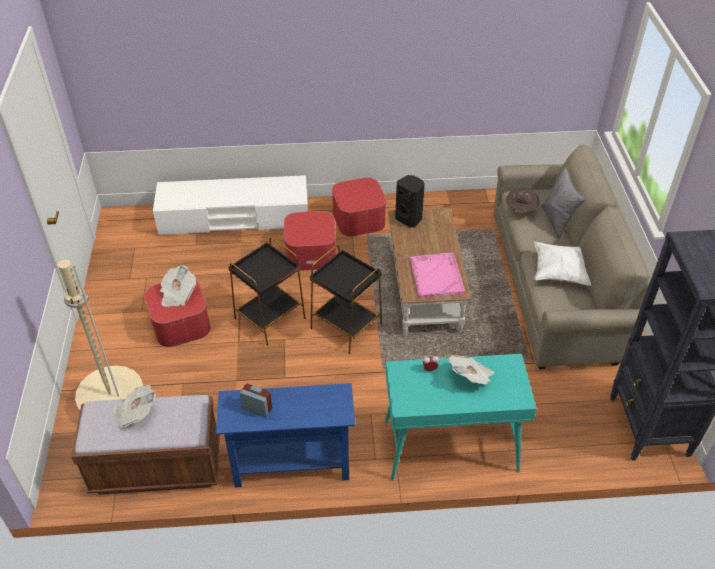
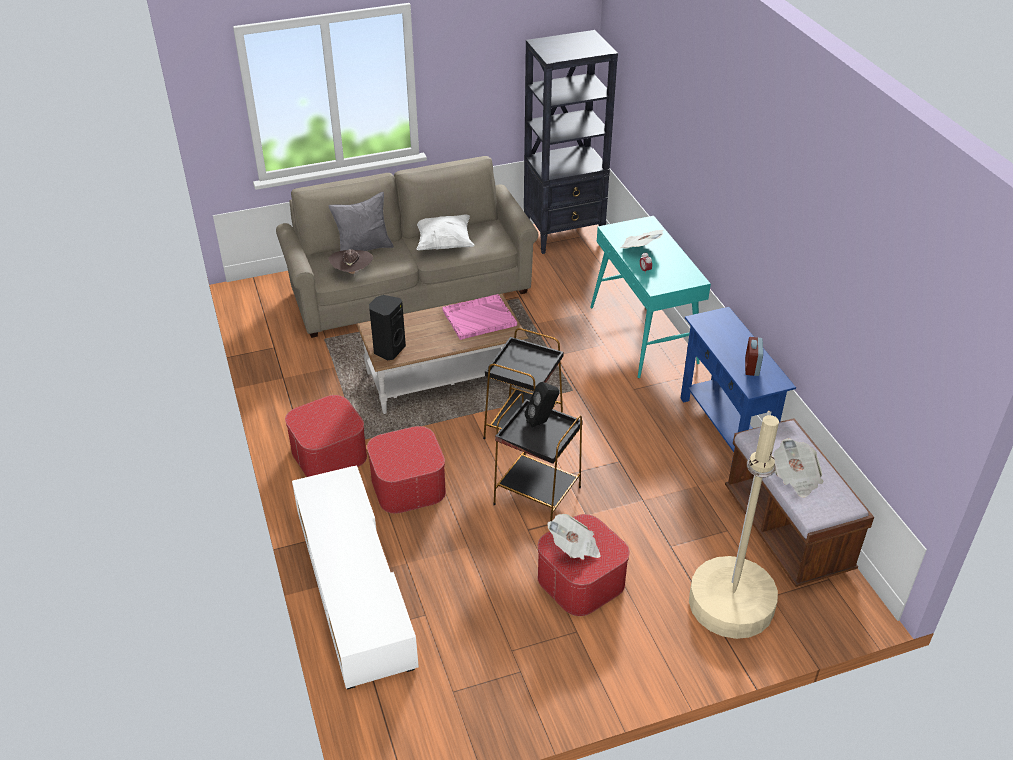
camera: 105 degrees left, 5 degrees down
none -> black speaker [525,382,559,427]

